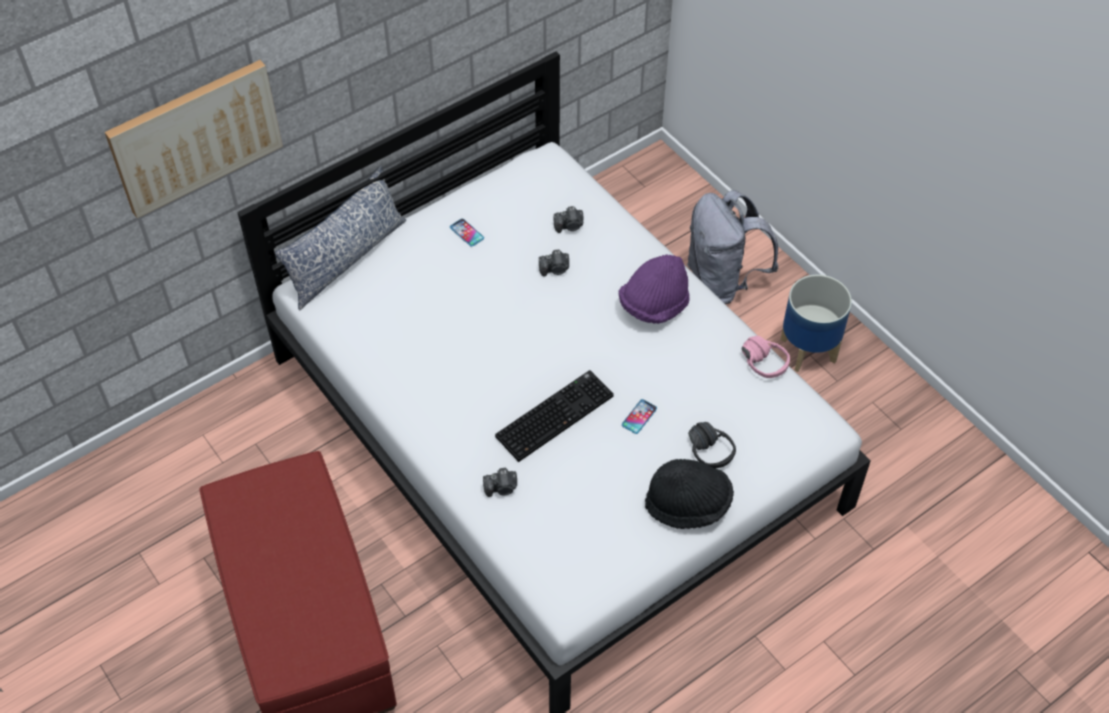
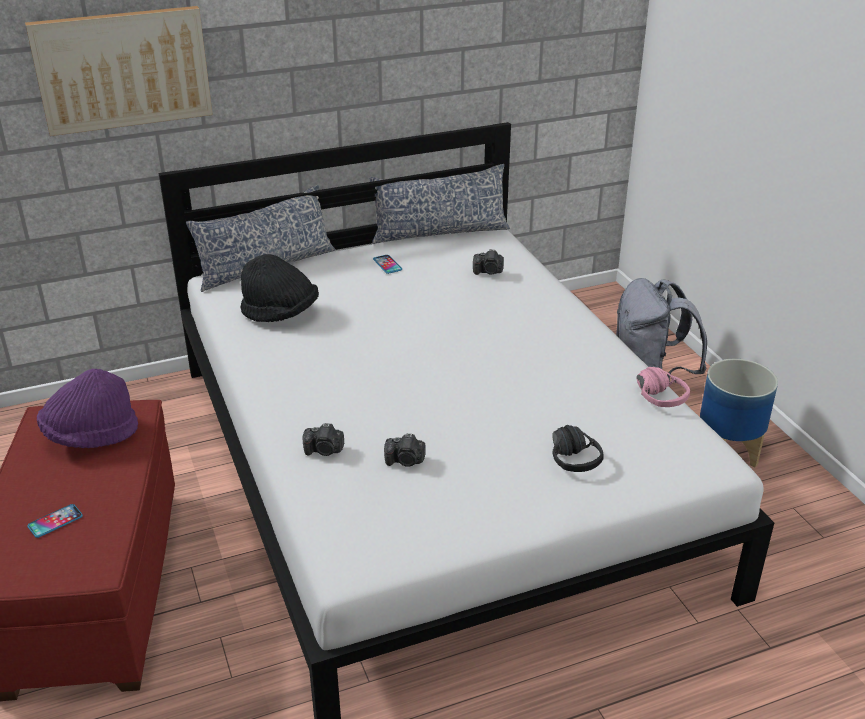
camera: 15 degrees right, 20 degrees down
keyboard [495,370,614,462] -> none
camera [539,250,569,277] -> camera moved to [384,433,426,467]
purple hat [619,254,690,324] -> purple hat moved to [37,369,138,448]
phone [622,399,657,434] -> phone moved to [27,504,83,538]
black hat [645,459,734,529] -> black hat moved to [240,254,319,322]
none -> pillow [370,164,510,244]

